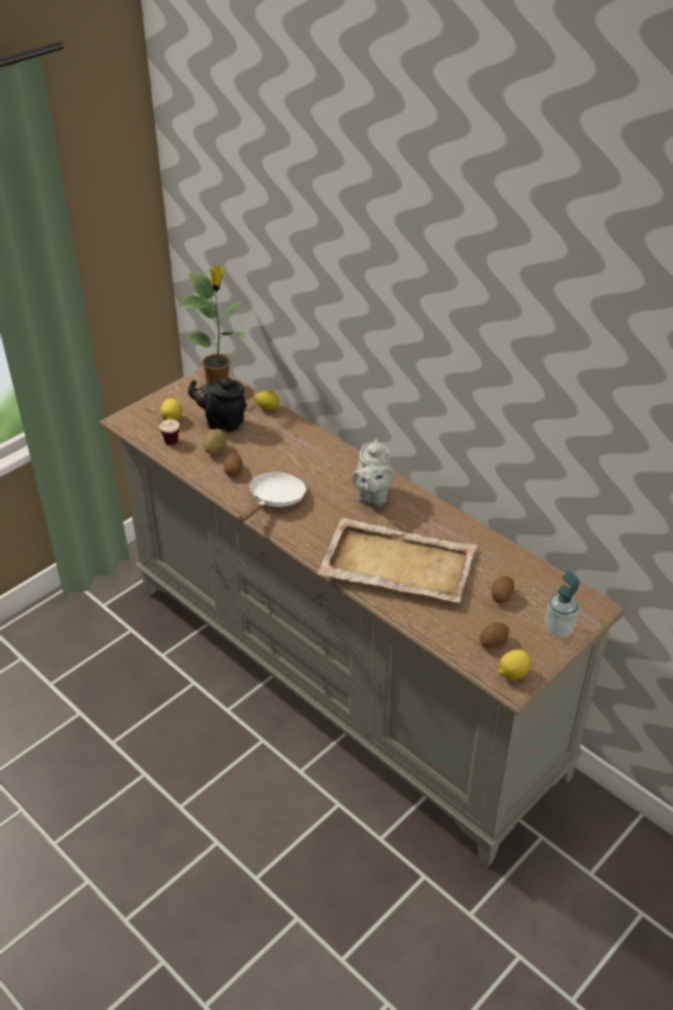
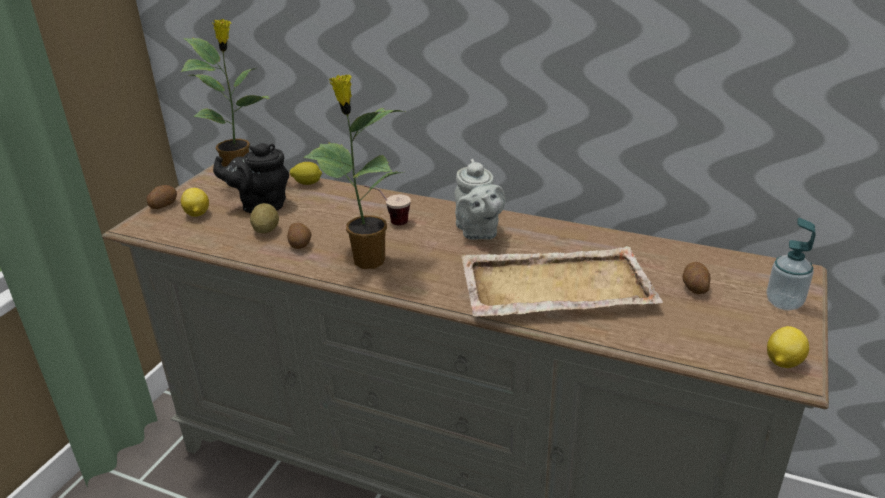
camera: 20 degrees left, 10 degrees down
cup [144,408,180,445] -> cup moved to [364,185,411,225]
white frying pan [237,472,306,523] -> potted plant [303,75,406,269]
potato [480,622,510,648] -> potato moved to [147,185,177,209]

